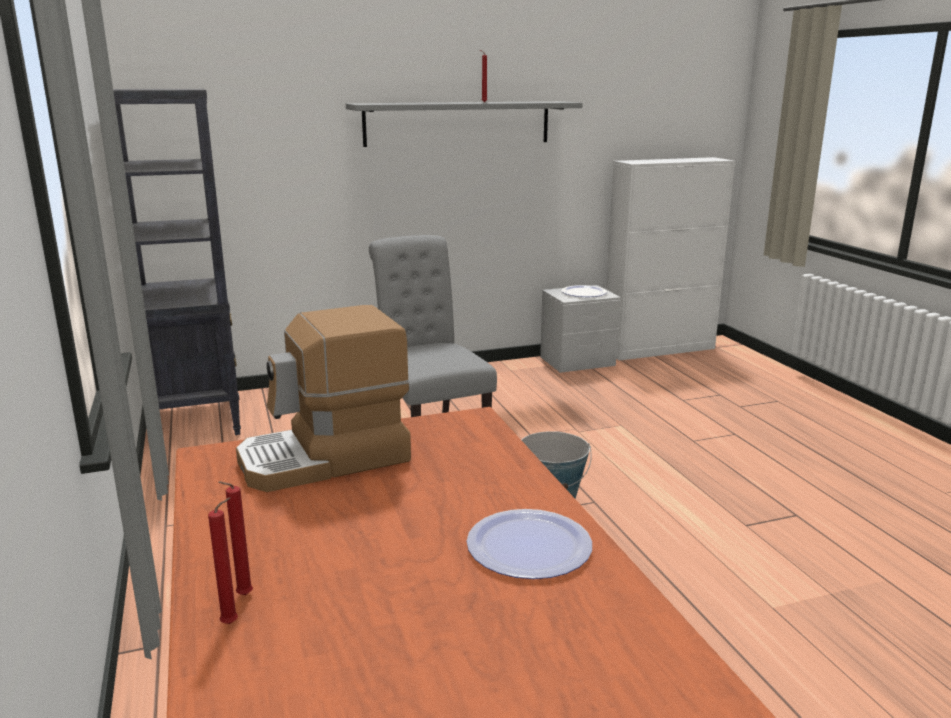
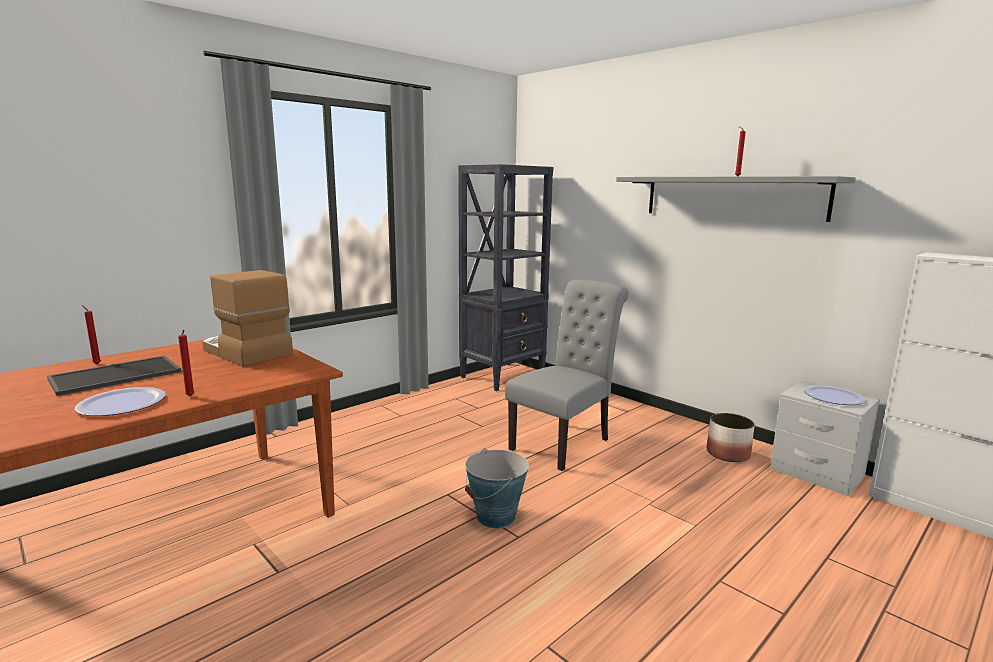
camera: 65 degrees right, 5 degrees down
red candle [208,498,238,624] -> red candle moved to [178,330,195,397]
none -> tray [47,356,181,396]
none -> planter [707,413,755,462]

